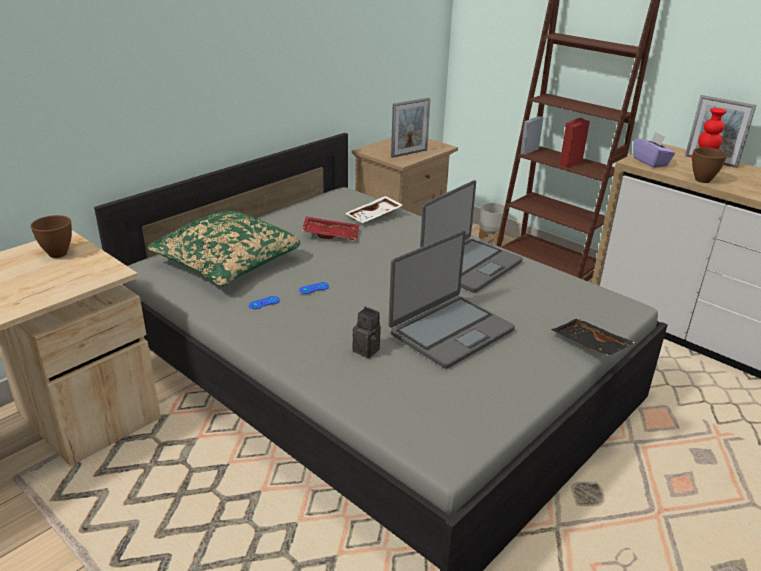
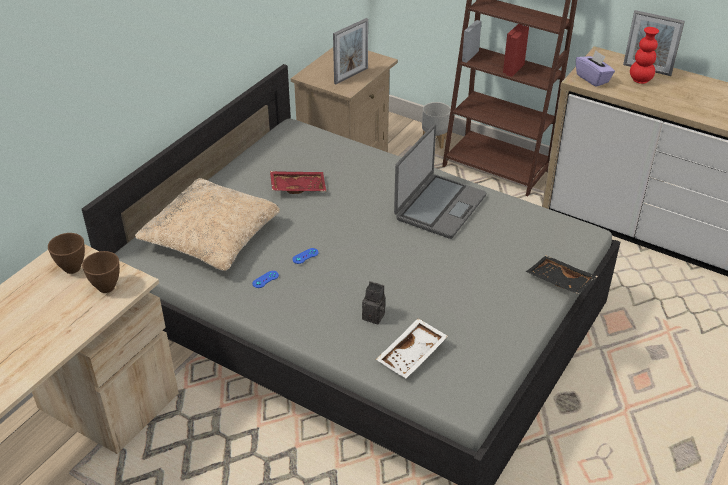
camera: 10 degrees left, 10 degrees up
green pillow [148,210,301,286] -> beige pillow [135,178,280,271]
white tray [345,196,403,223] -> white tray moved to [376,318,448,378]
laptop [389,231,515,369] -> none
brown bowl [692,147,727,183] -> brown bowl moved to [82,251,120,293]

